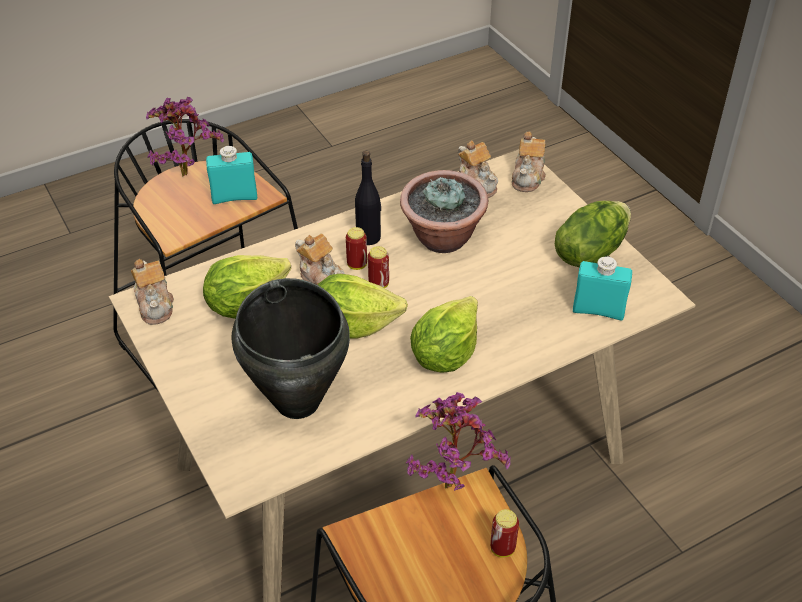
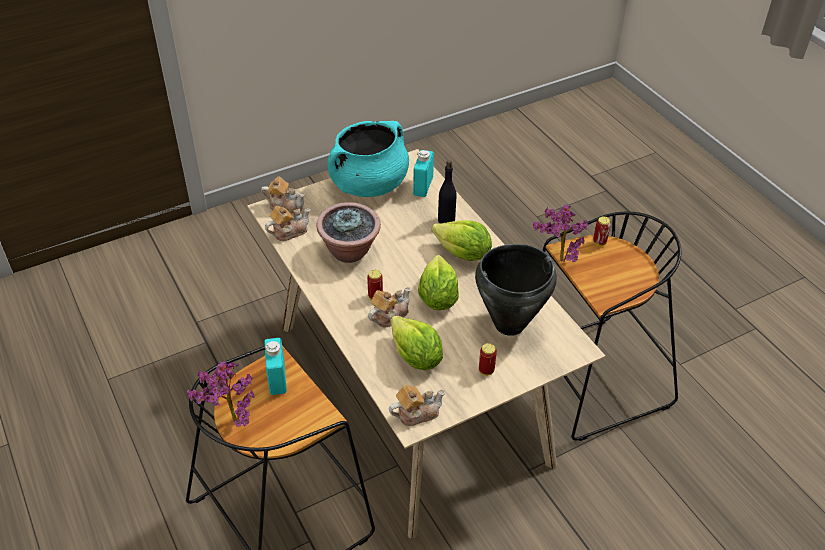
camera: 90 degrees left, 0 degrees up
black bottle [355,151,381,245] -> black bottle moved to [438,160,457,223]
can [368,246,389,288] -> can moved to [479,343,497,376]
lettuce [555,201,631,267] -> turquoise cooking pot [327,121,409,197]

